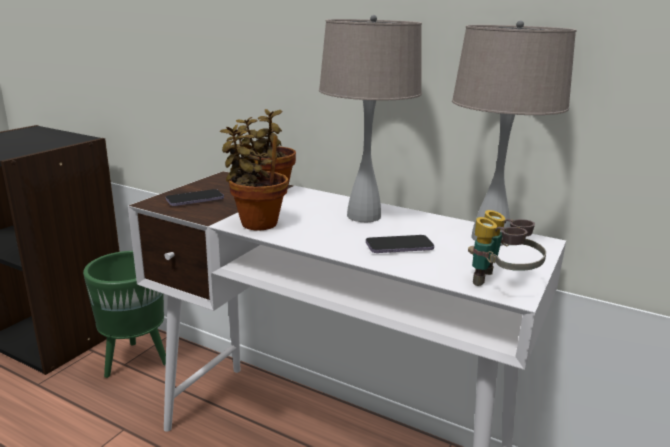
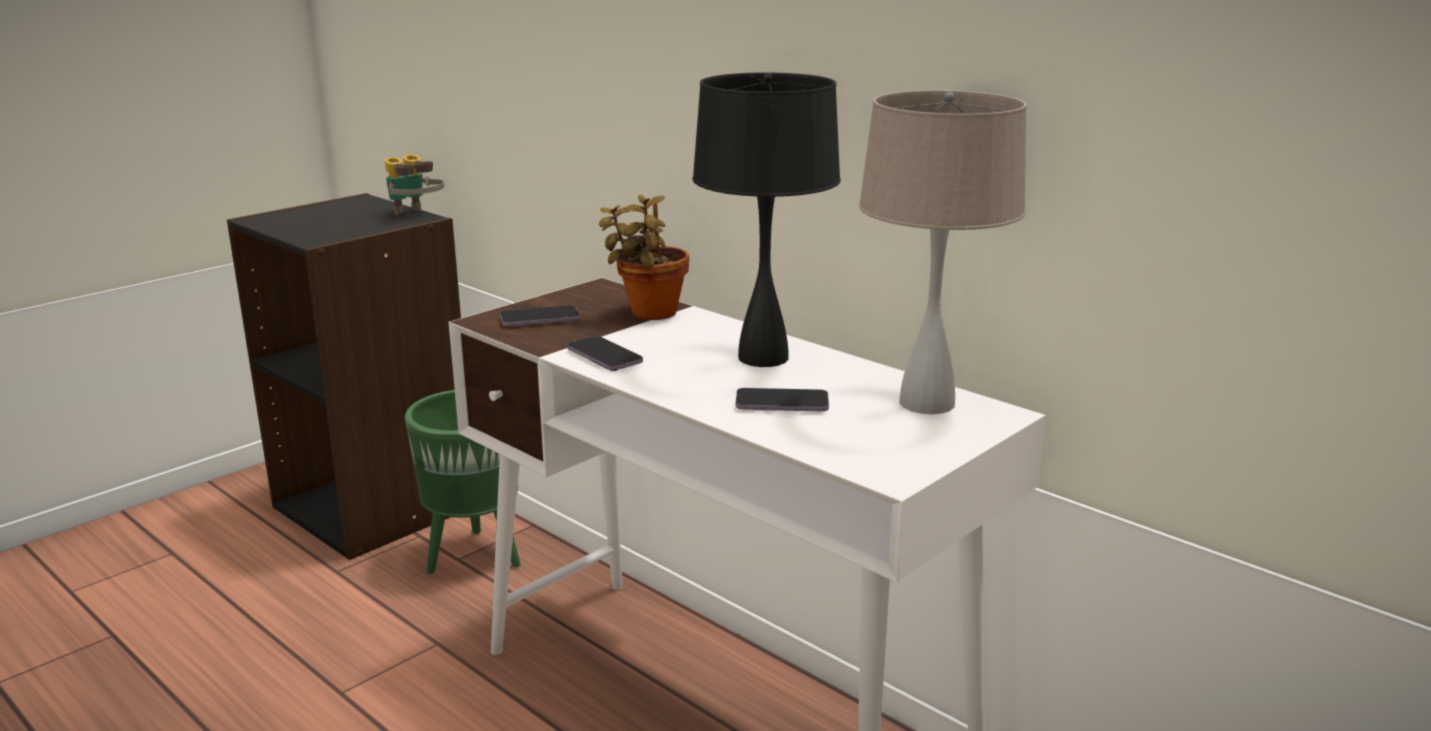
camera: 15 degrees right, 0 degrees up
potted plant [220,124,288,231] -> phone [567,336,643,371]
beige table lamp [319,15,422,222] -> black table lamp [692,72,841,367]
binoculars [468,210,546,286] -> binoculars moved to [385,154,444,215]

